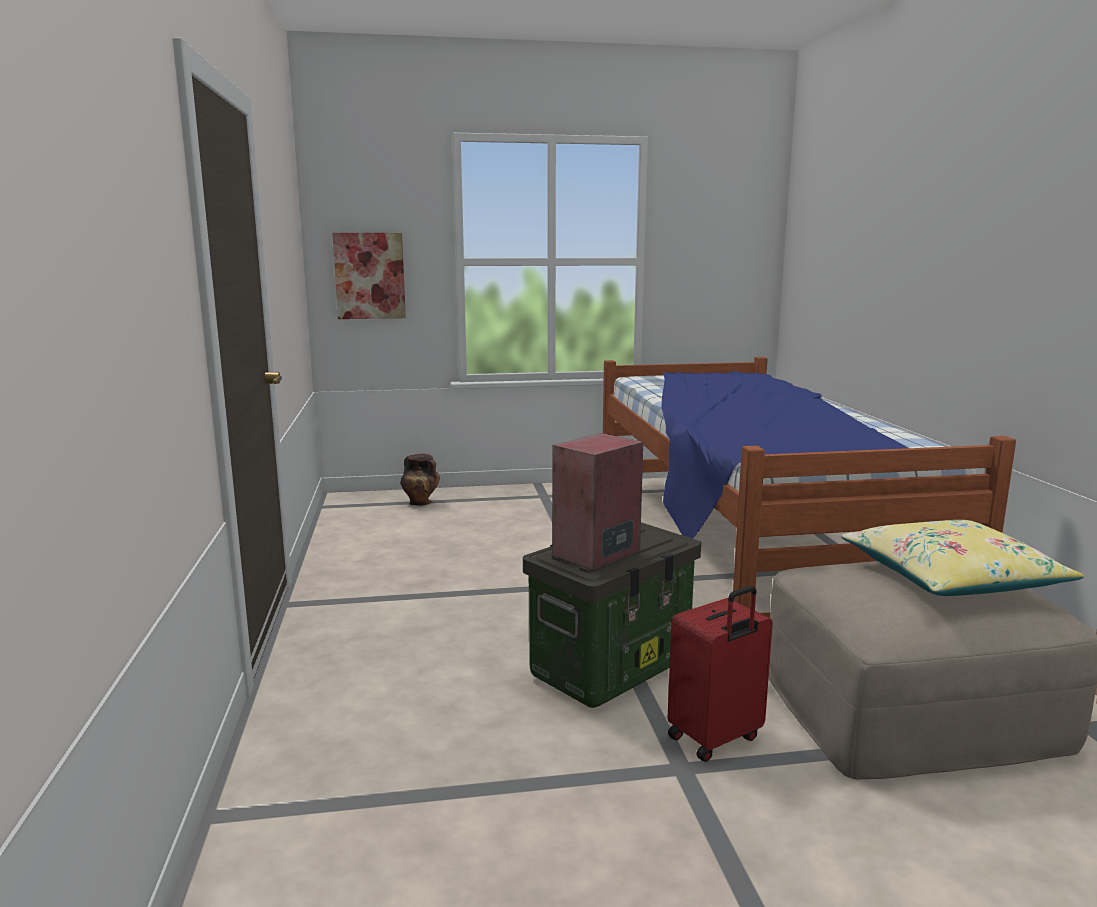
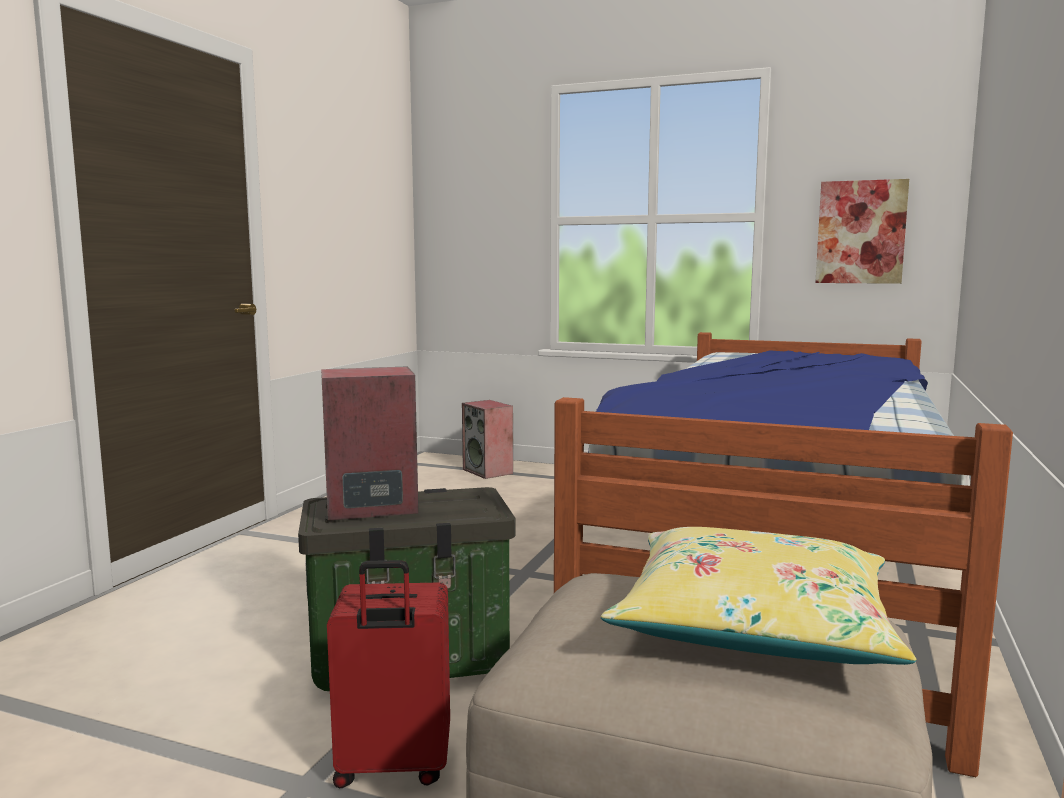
camera: 30 degrees right, 5 degrees down
picture [332,233,406,319] -> picture moved to [815,179,909,284]
vase [400,454,440,505] -> speaker [462,400,513,479]

